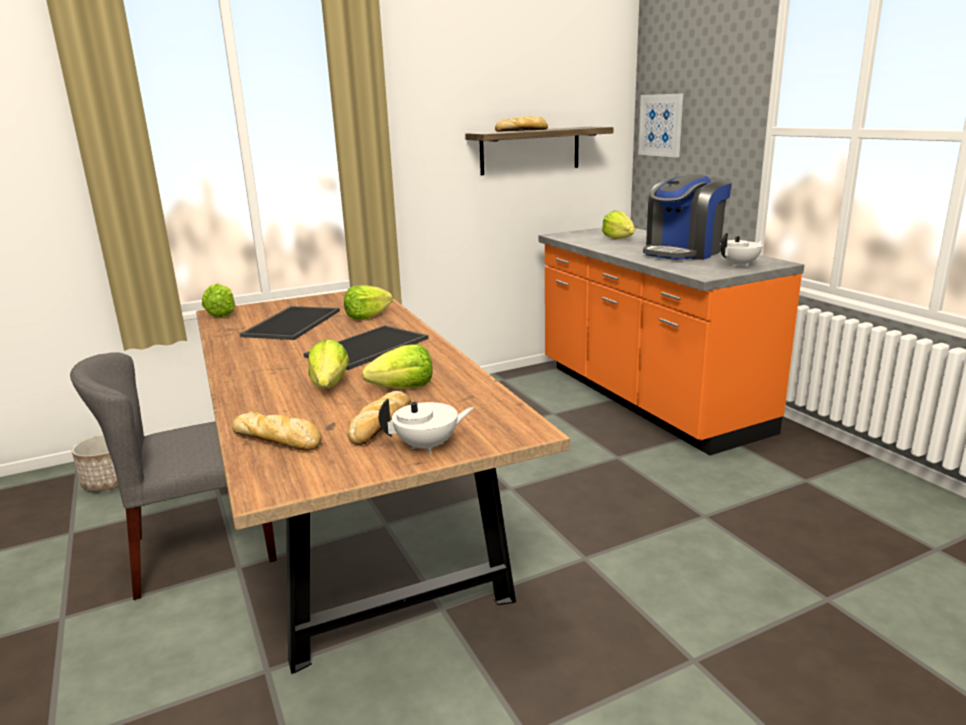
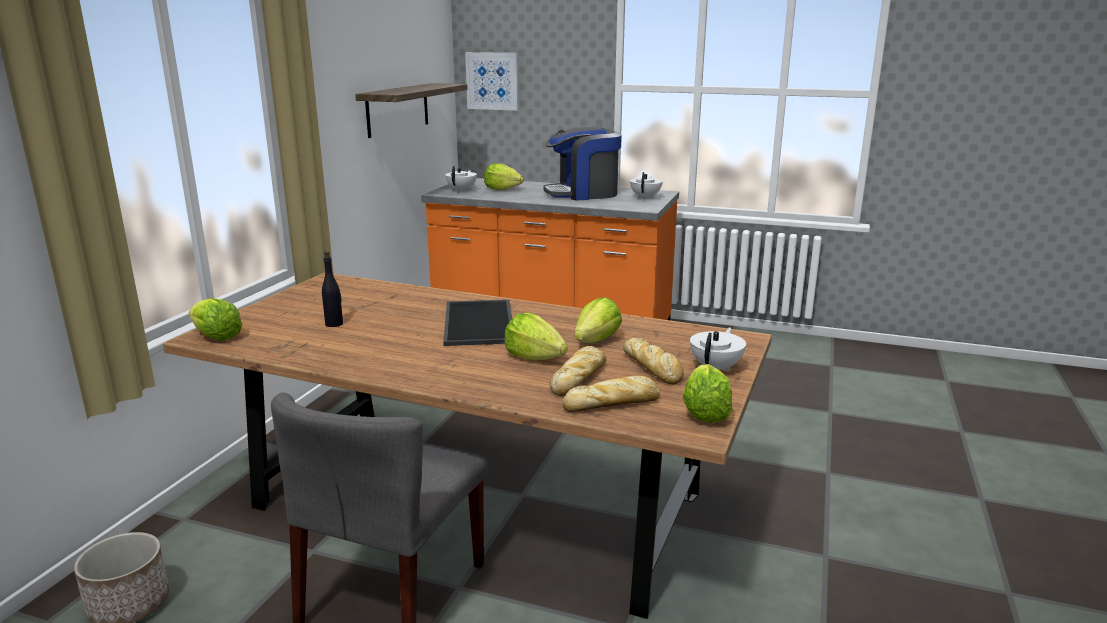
camera: 45 degrees left, 0 degrees up
tray [240,306,340,340] -> black bottle [322,251,343,327]
lettuce [344,285,393,320] -> lettuce moved to [683,364,732,423]
bread [495,116,548,132] -> bread moved to [550,346,606,396]
coffee machine [643,174,732,260] -> coffee machine turned 75 degrees clockwise [543,127,622,200]
none -> white teapot [445,166,477,192]

